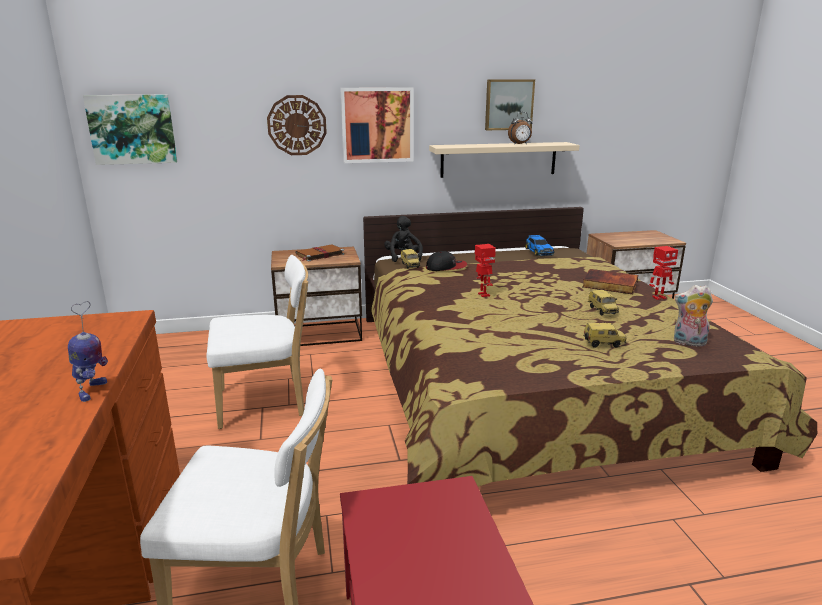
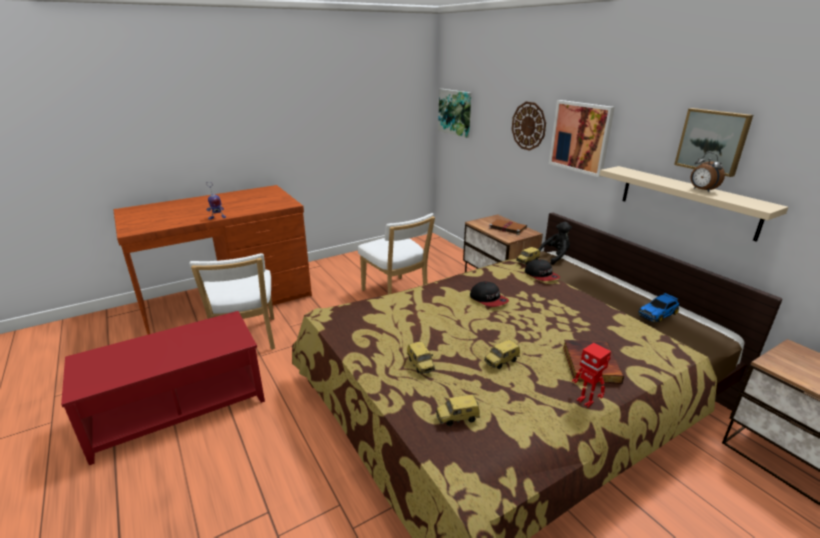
camera: 70 degrees right, 5 degrees up
toy robot [475,244,496,297] -> cap [470,281,509,307]
plush toy [674,285,713,347] -> toy car [436,394,480,426]

